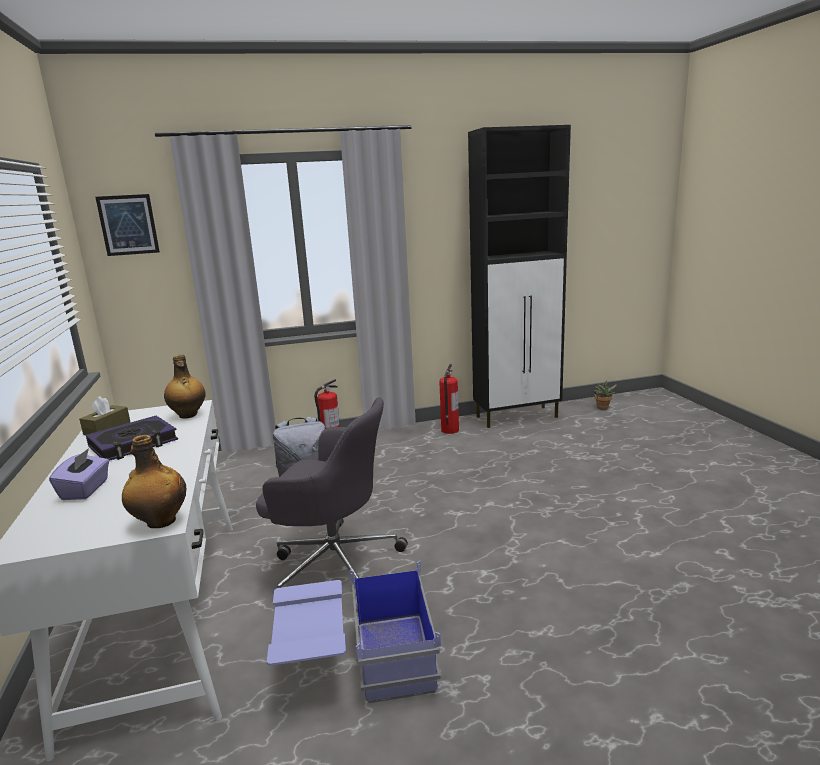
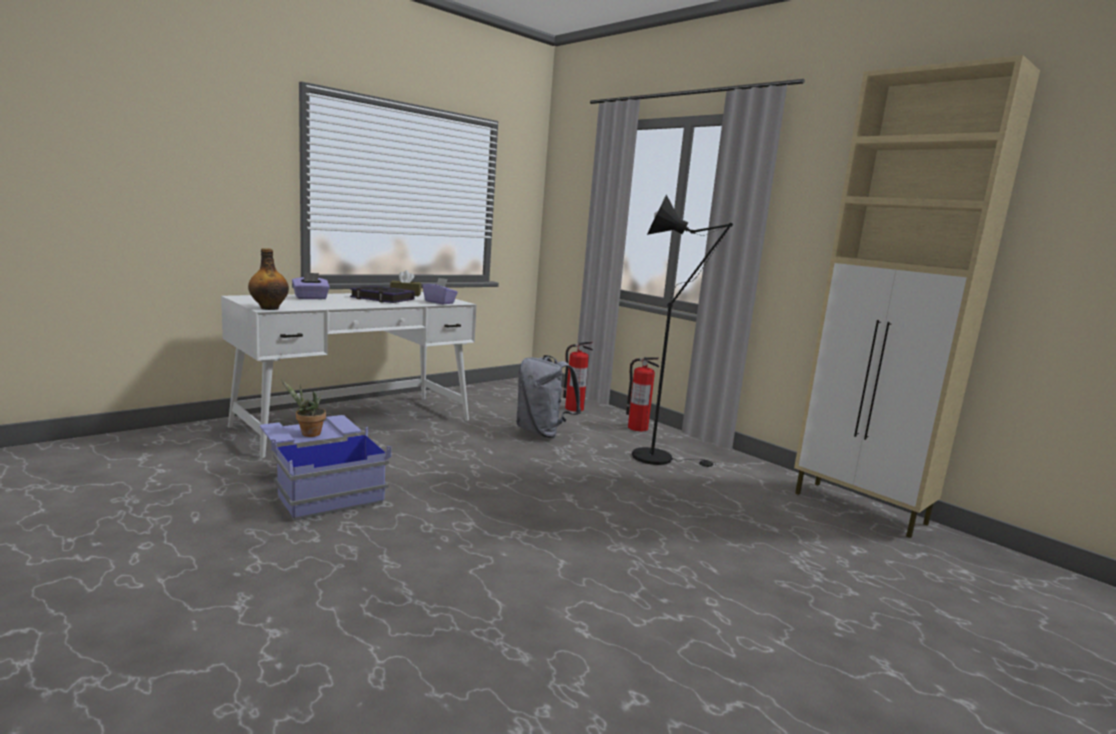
camera: 60 degrees right, 5 degrees down
picture [95,194,160,256] -> none
bottle [164,355,206,419] -> purple tissue box [423,278,458,304]
grey office chair [256,397,408,588] -> none
fire extinguisher [439,364,459,434] -> fire extinguisher moved to [563,342,593,412]
black cabinet [468,125,571,428] -> beige cabinet [794,55,1040,538]
potted plant [593,380,618,409] -> potted plant moved to [281,380,326,437]
none -> black floor lamp [632,195,733,467]

